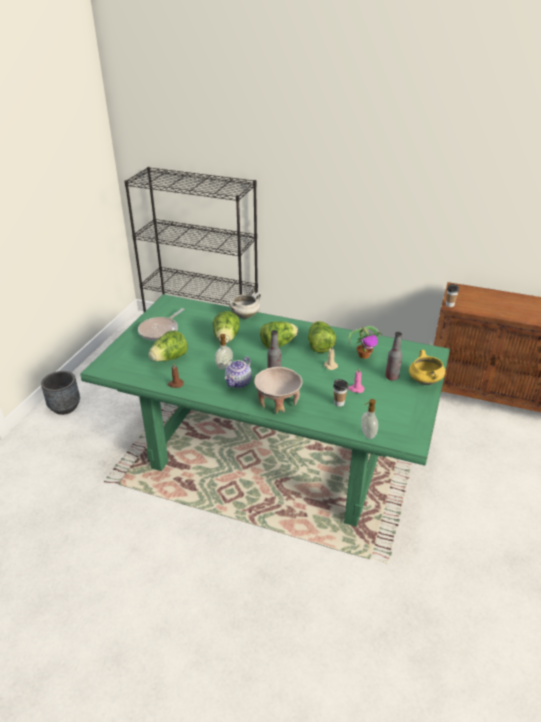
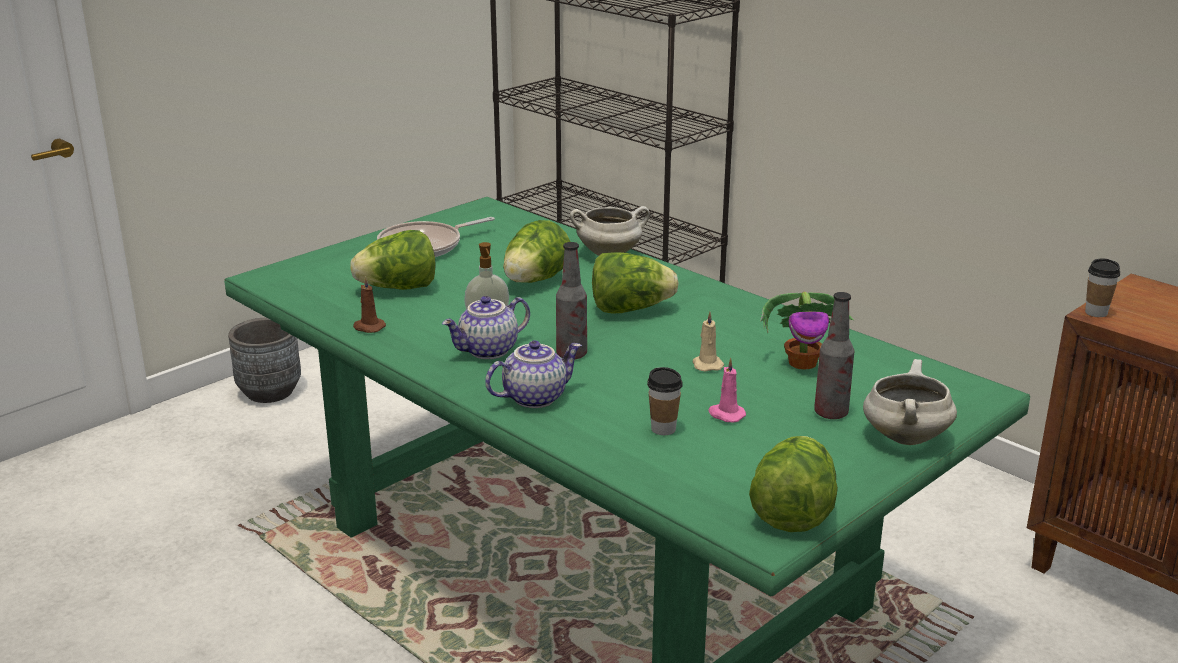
camera: 25 degrees right, 10 degrees down
beige bowl [254,367,303,414] -> teapot [485,341,582,408]
lettuce [308,321,336,353] -> lettuce moved to [749,436,838,532]
soap dispenser [361,399,378,439] -> none
yellow cooking pot [409,350,446,385] -> white cooking pot [863,359,957,445]

